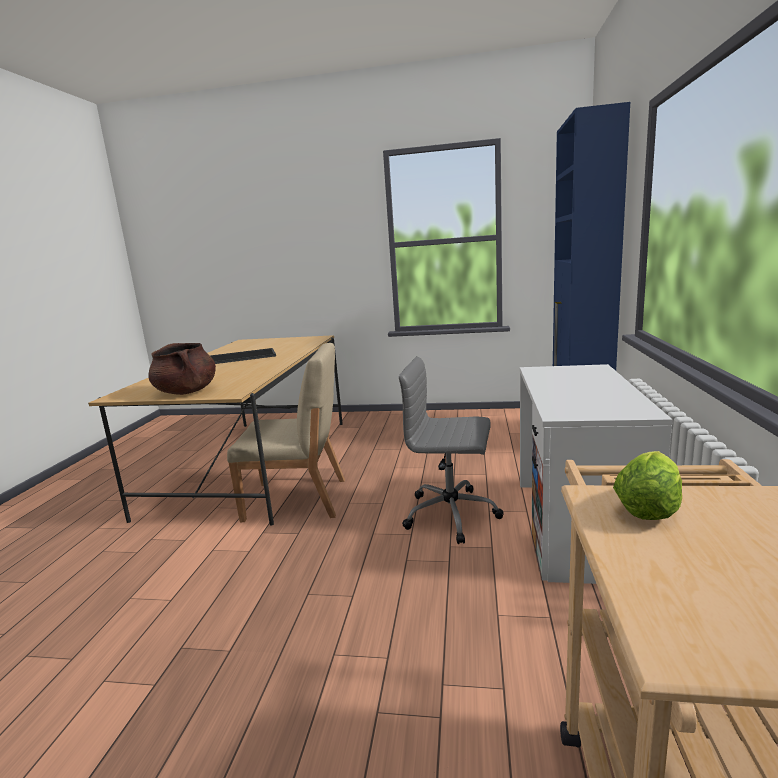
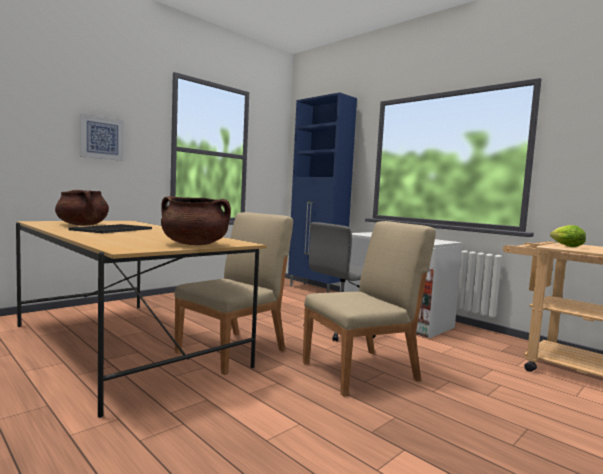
camera: 55 degrees left, 10 degrees down
none -> brown cooking pot [55,190,109,226]
none -> picture [80,113,124,161]
none -> beige chair [303,221,436,397]

